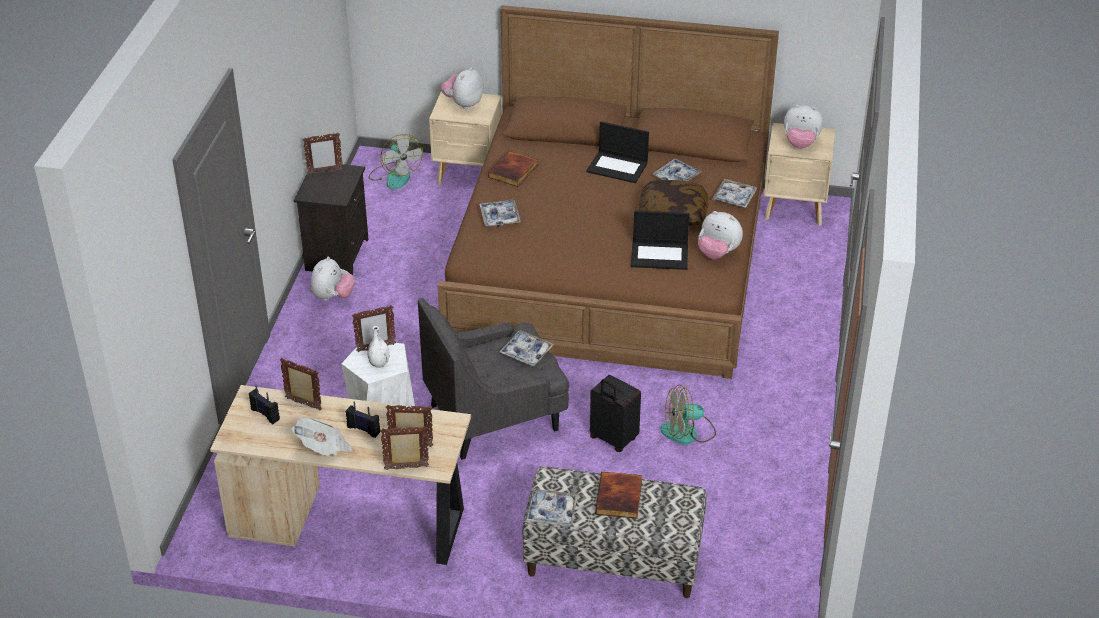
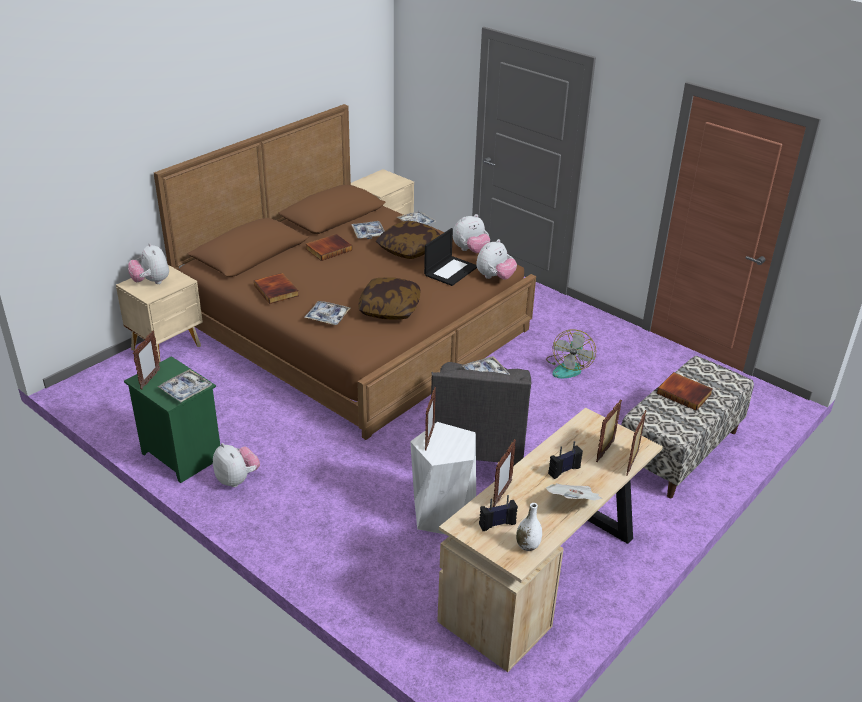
camera: 60 degrees left, 5 degrees down
picture frame [280,358,322,410] -> picture frame turned 150 degrees clockwise [493,439,516,507]
black nightstand [294,164,368,275] -> green nightstand [124,356,220,483]
fan [368,134,423,190] -> none
white vase [368,326,389,368] -> white vase moved to [516,503,542,551]
tray [526,489,578,526] -> tray moved to [158,369,212,402]
laptop [586,121,649,183] -> book [306,234,352,261]
black suitcase [590,375,641,452] -> none
plush toy [784,104,823,149] -> plush toy moved to [476,239,517,280]
none -> pillow [358,277,420,320]

